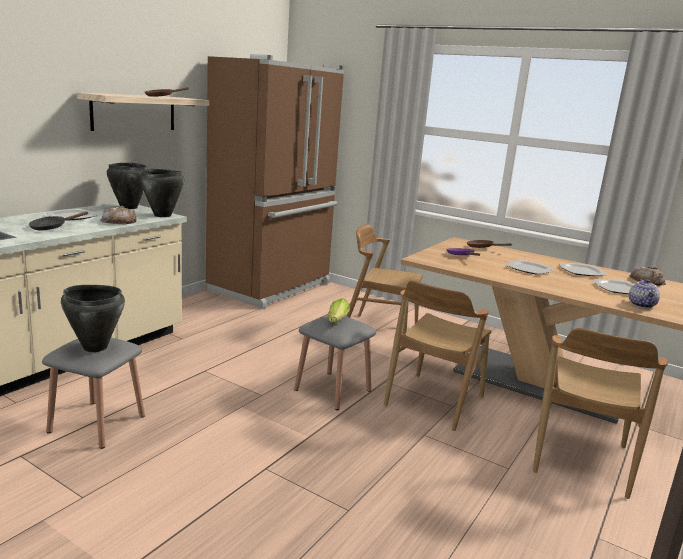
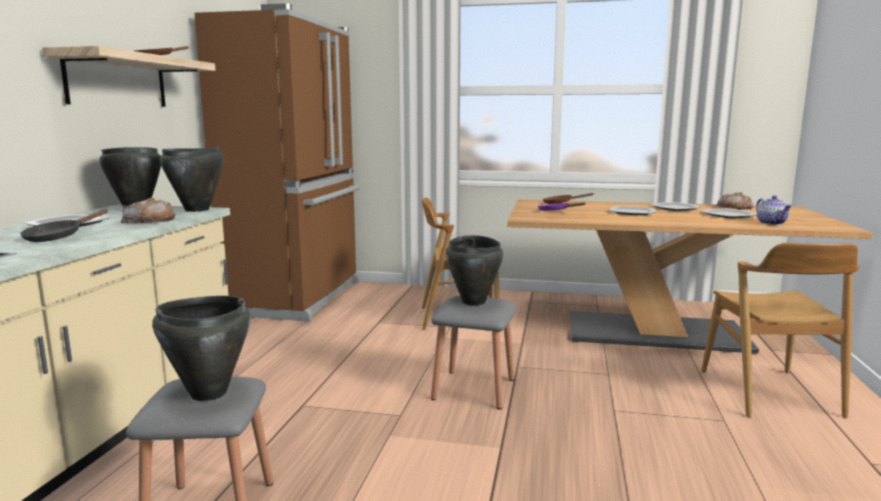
camera: 20 degrees left, 5 degrees down
lettuce [328,298,350,323] -> black cooking pot [446,235,503,306]
brown chair [384,280,491,431] -> none

